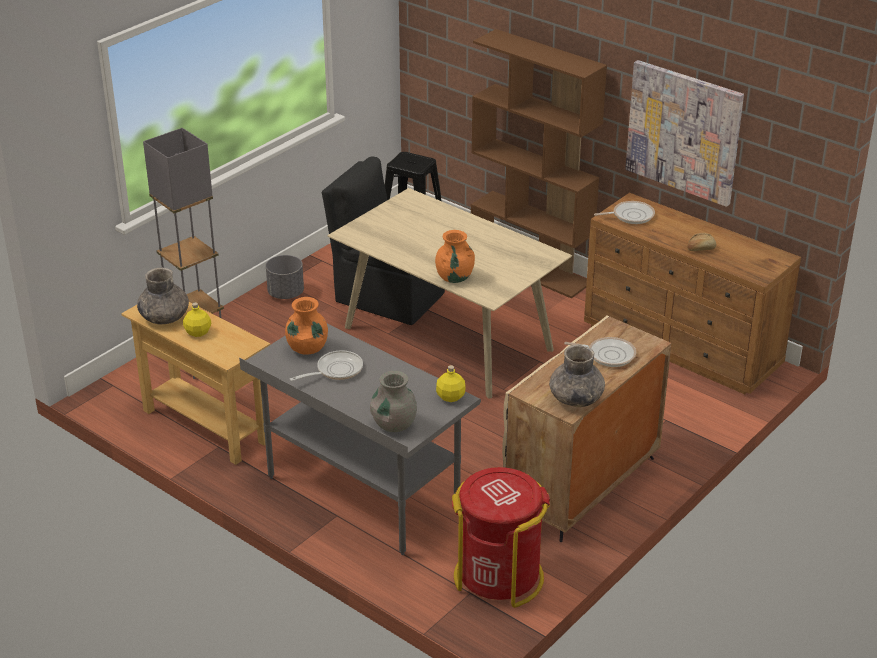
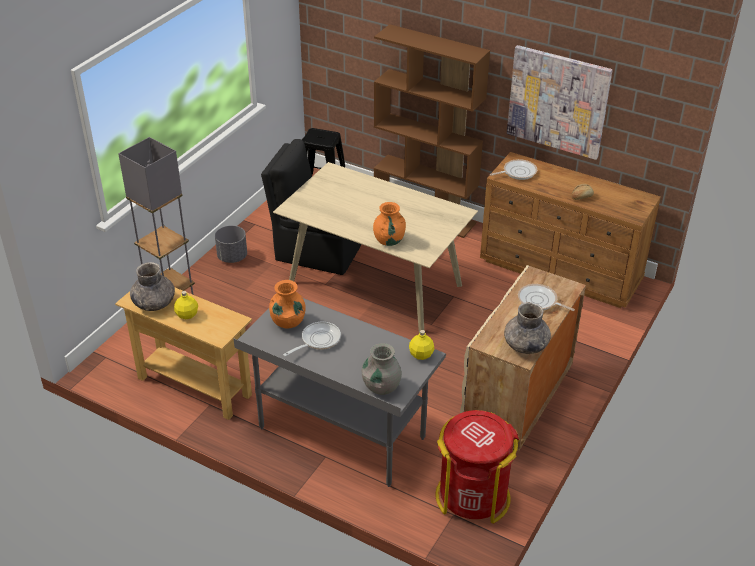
camera: 10 degrees left, 5 degrees up
frying pan [564,337,636,367] -> frying pan turned 150 degrees counterclockwise [518,284,575,311]

